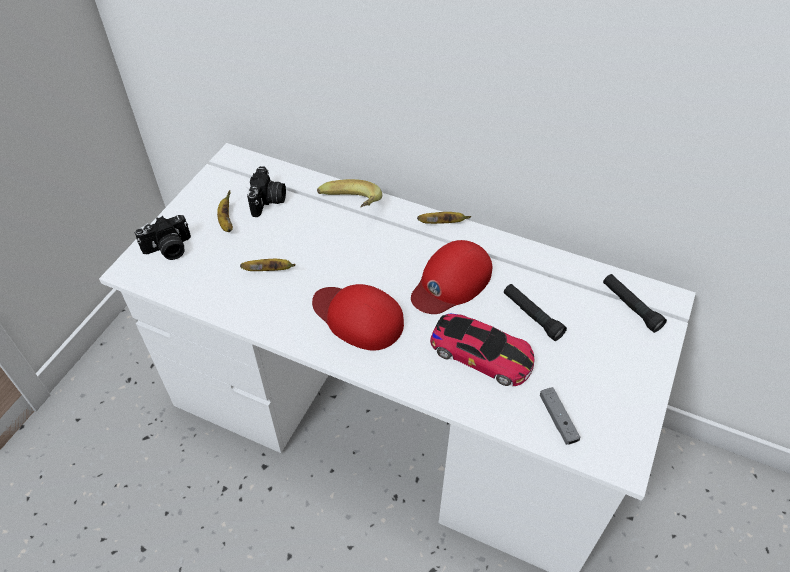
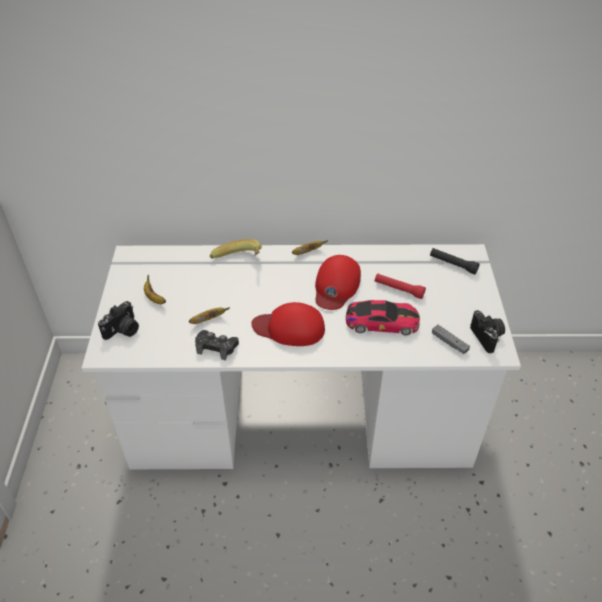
camera: 25 degrees left, 5 degrees down
camera [247,166,286,217] -> camera moved to [470,310,505,353]
black flashlight [504,284,567,341] -> red flashlight [375,273,426,299]
none -> black game controller [195,330,239,360]

